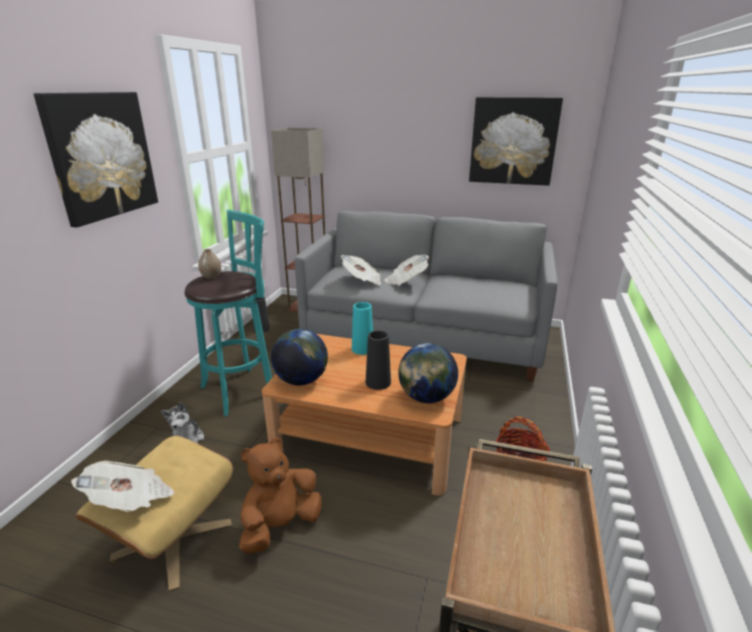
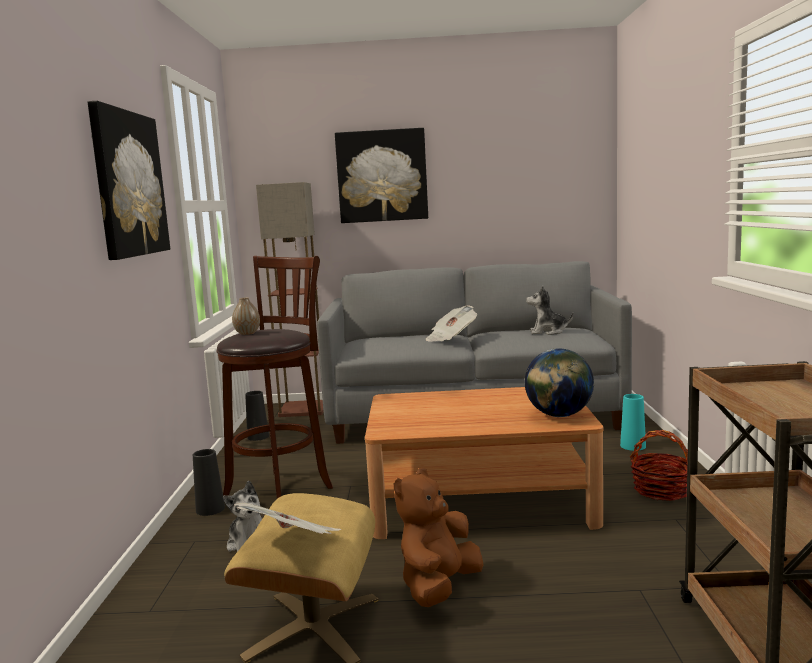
camera: 15 degrees left, 15 degrees down
turquoise stool [185,210,272,416] -> brown stool [216,256,333,499]
globe [271,329,328,385] -> none
newspaper [341,255,381,285] -> none
turquoise vase [352,302,373,355] -> turquoise vase moved to [620,394,646,451]
black vase [366,330,391,390] -> black vase moved to [193,449,225,516]
picture [469,97,563,186] -> picture moved to [335,128,428,223]
none -> plush toy [526,285,573,335]

